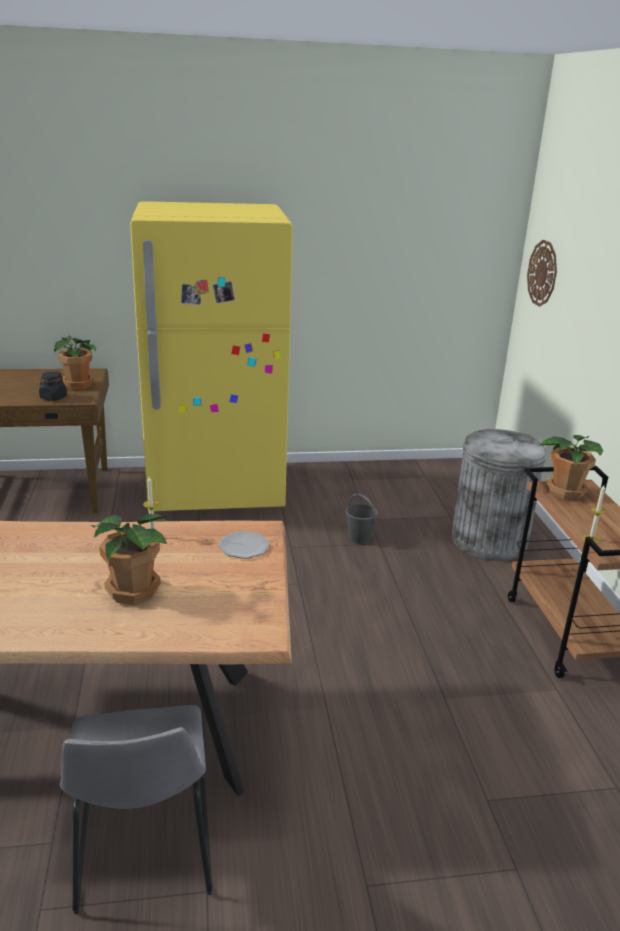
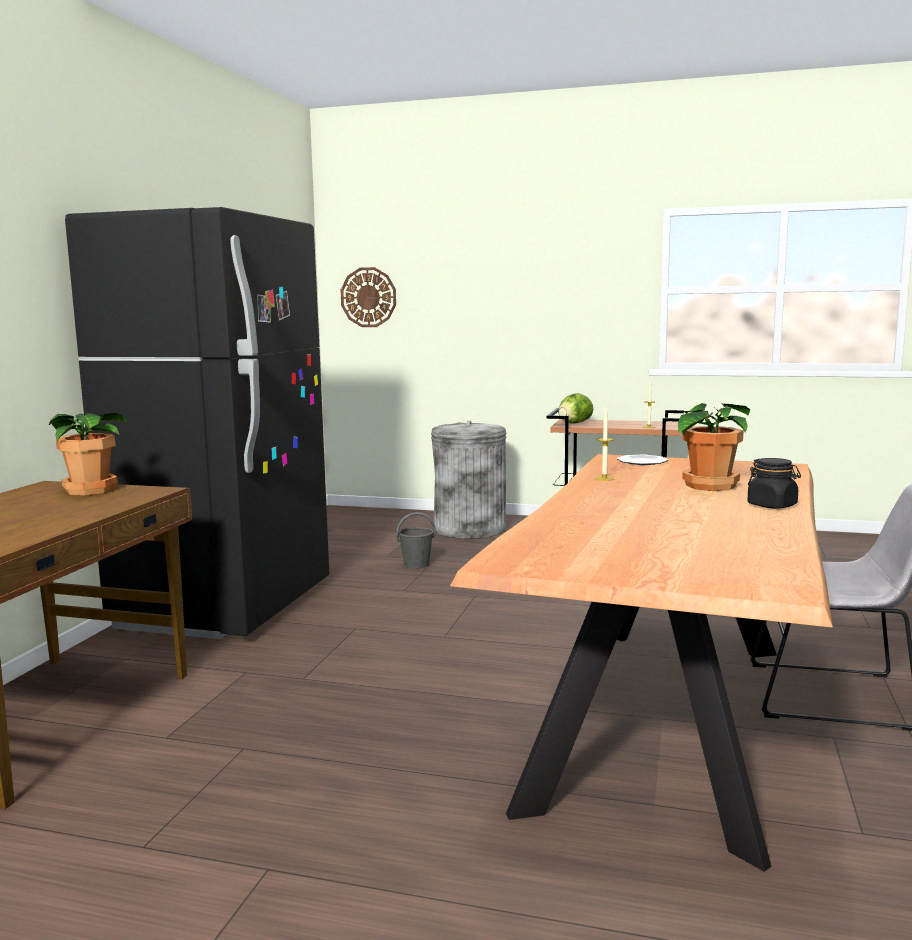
camera: 65 degrees left, 15 degrees down
black jar [39,371,67,401] -> black jar moved to [747,458,801,508]
yellow fridge [130,201,293,511] -> black fridge [65,207,329,639]
potted plant [539,435,603,500] -> lettuce [558,393,593,424]

